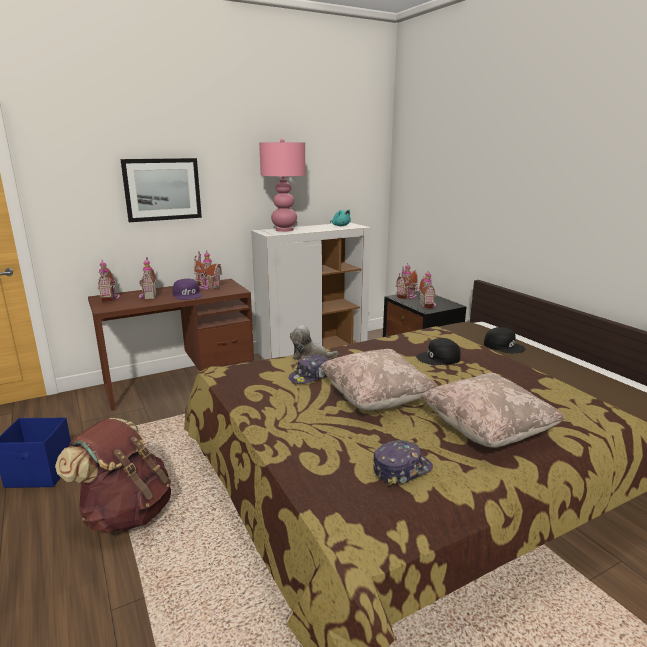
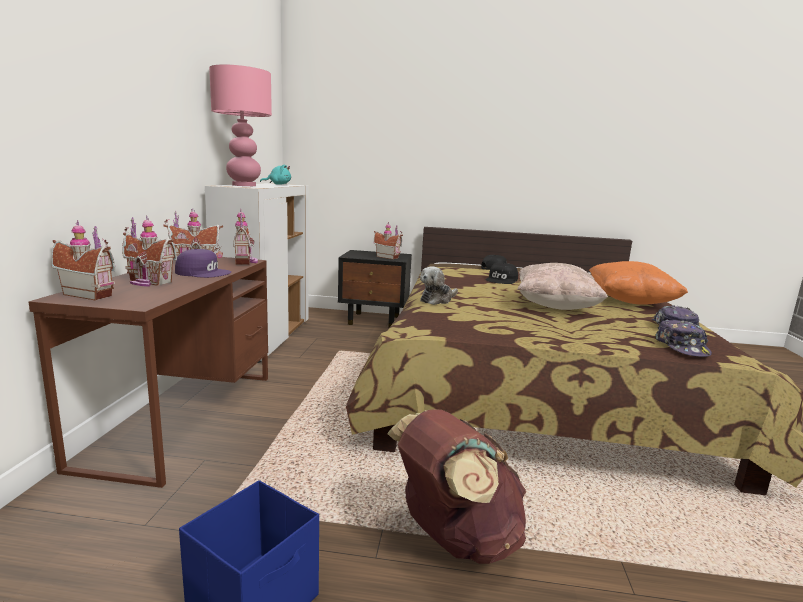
camera: 55 degrees left, 5 degrees down
picture [120,158,202,222] -> none
cap [289,354,329,384] -> cap moved to [655,319,712,357]
toy house [396,264,418,299] -> toy house moved to [233,209,258,265]
beige pillow [420,373,565,447] -> orange pillow [589,261,688,305]

